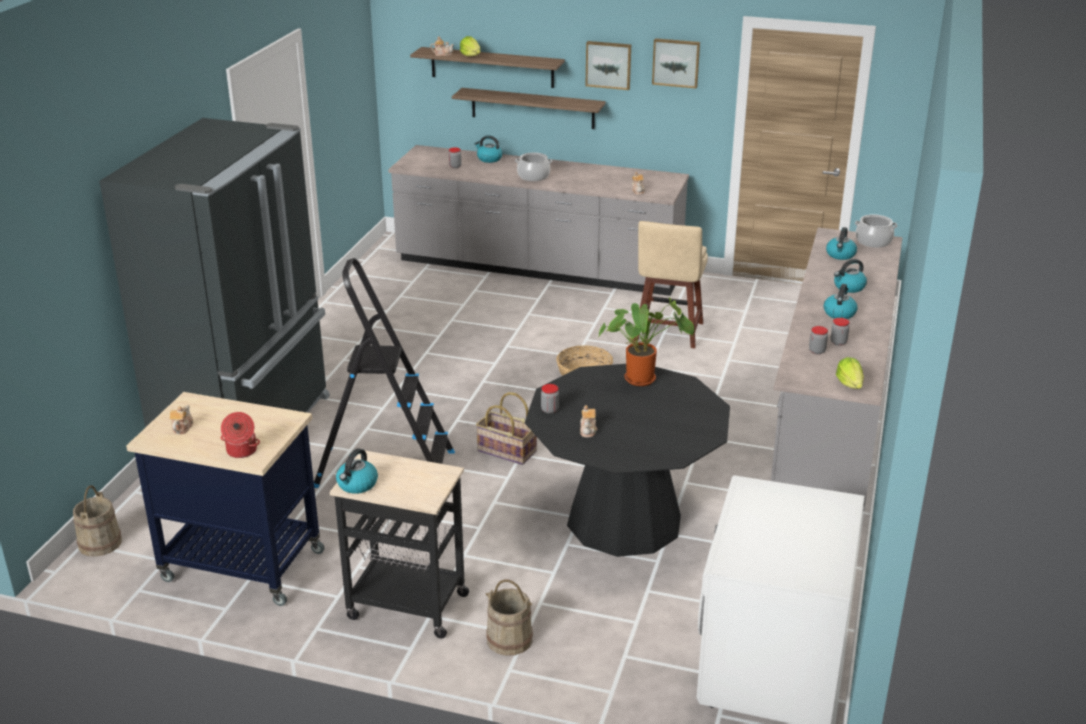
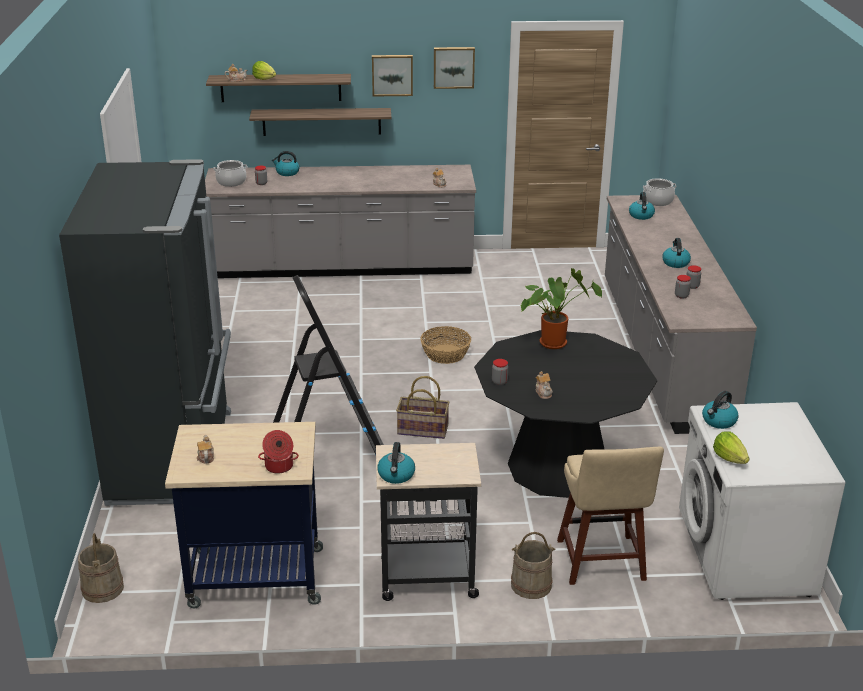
camera: 20 degrees left, 0 degrees up
cooking pot [515,153,552,181] -> cooking pot moved to [213,160,247,187]
beige chair [634,221,708,348] -> beige chair moved to [557,447,664,585]
kettle [834,259,867,293] -> kettle moved to [702,391,739,429]
lettuce [836,357,864,389] -> lettuce moved to [713,431,750,464]

